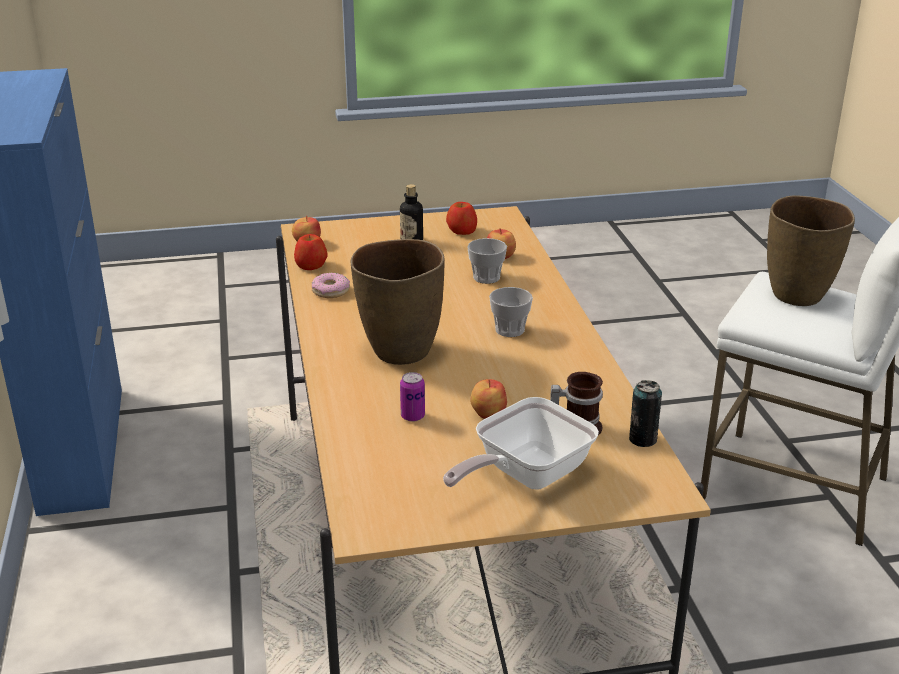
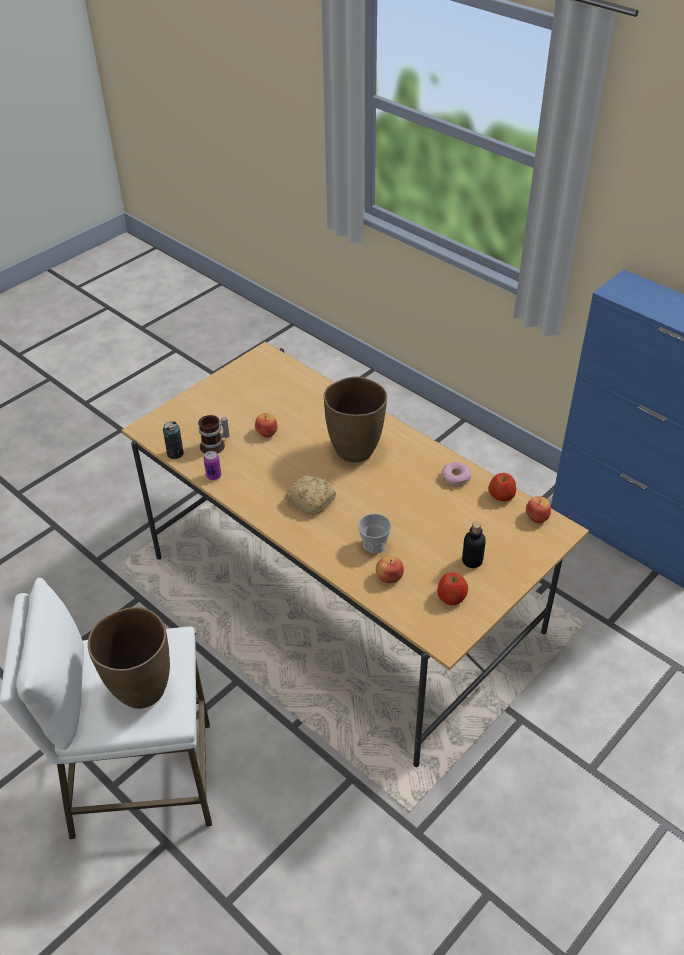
camera: 145 degrees right, 15 degrees up
can [400,372,425,422] -> can moved to [204,451,221,480]
frying pan [443,397,599,489] -> none
cup [489,287,533,337] -> bread [285,474,336,515]

